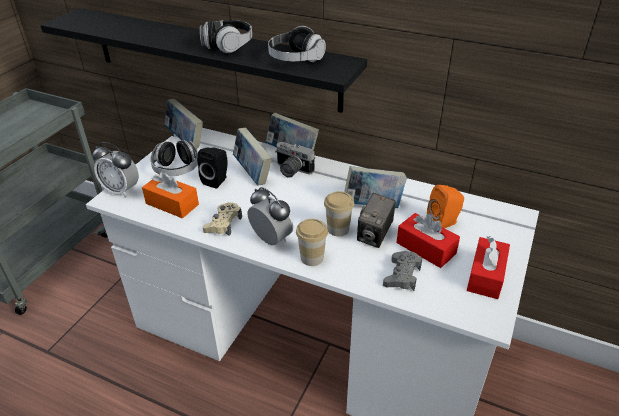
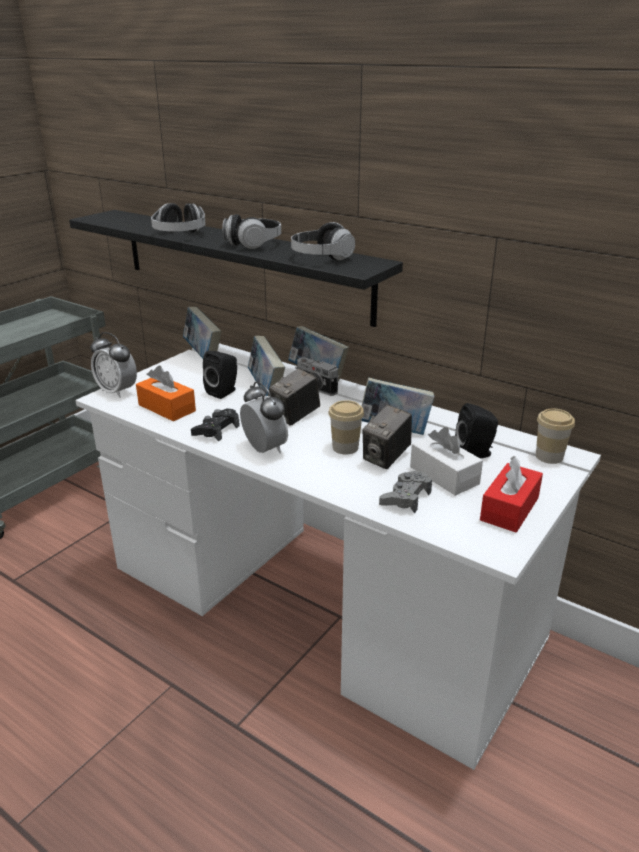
camera: 10 degrees right, 10 degrees down
headphones [150,140,198,176] -> headphones moved to [151,203,206,233]
beige game controller [203,202,242,236] -> black game controller [191,408,240,442]
cup [296,219,328,266] -> cup moved to [536,409,575,464]
red tissue box [396,213,460,268] -> white tissue box [410,427,483,496]
orange speaker [427,185,464,228] -> black speaker [455,403,498,459]
none -> camera [269,368,320,426]

